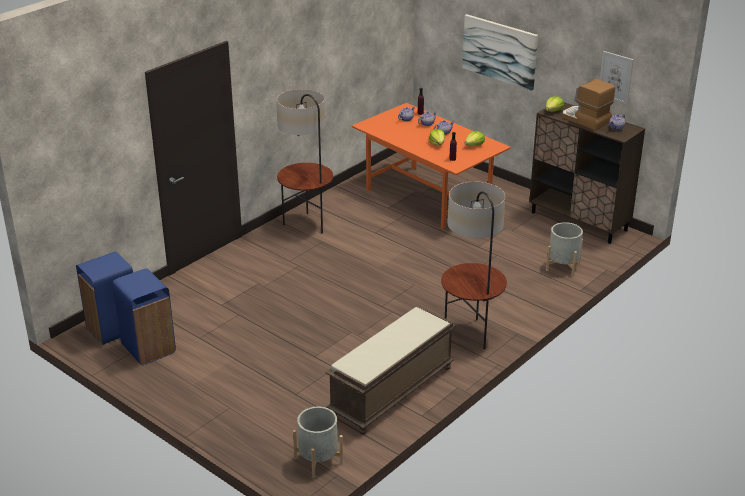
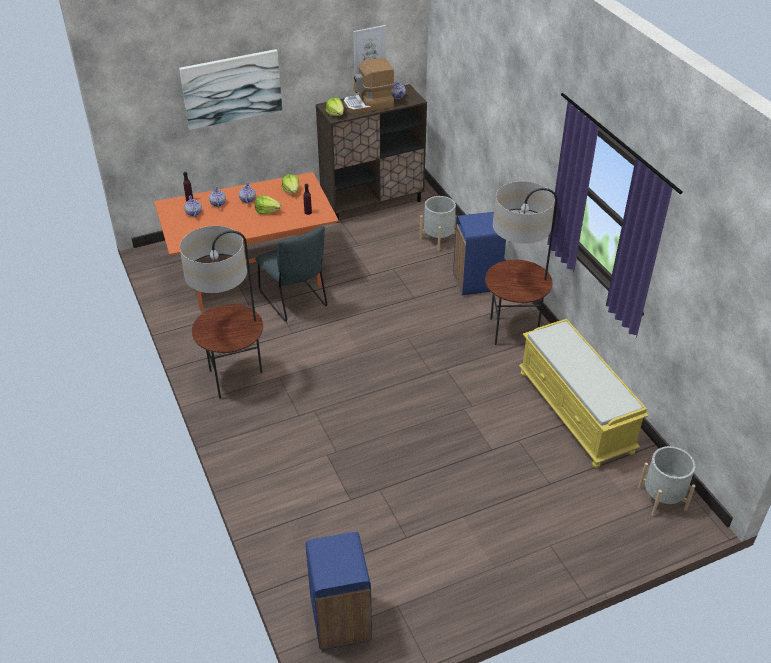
camera: 65 degrees left, 10 degrees up
blue trash can [113,268,176,365] -> blue trash can moved to [453,212,506,295]
brown bench [325,307,455,435] -> yellow bench [519,319,649,468]
none -> grey chair [255,226,327,322]

